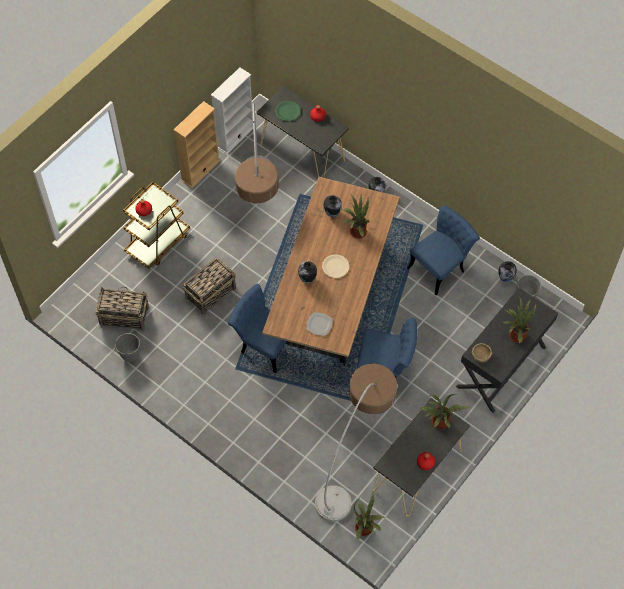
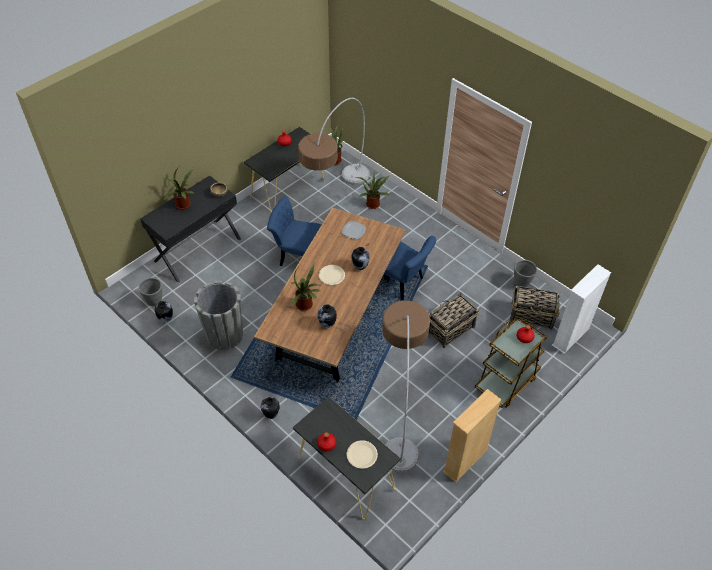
camera: 175 degrees left, 10 degrees down
white bookcase [211,67,253,154] -> white bookcase moved to [552,264,611,354]
green plate [275,101,301,121] -> beige plate [347,440,378,469]
blue chair [407,205,480,296] -> grey planter [194,280,243,350]
potted plant [420,394,469,430] -> potted plant moved to [356,173,390,209]

